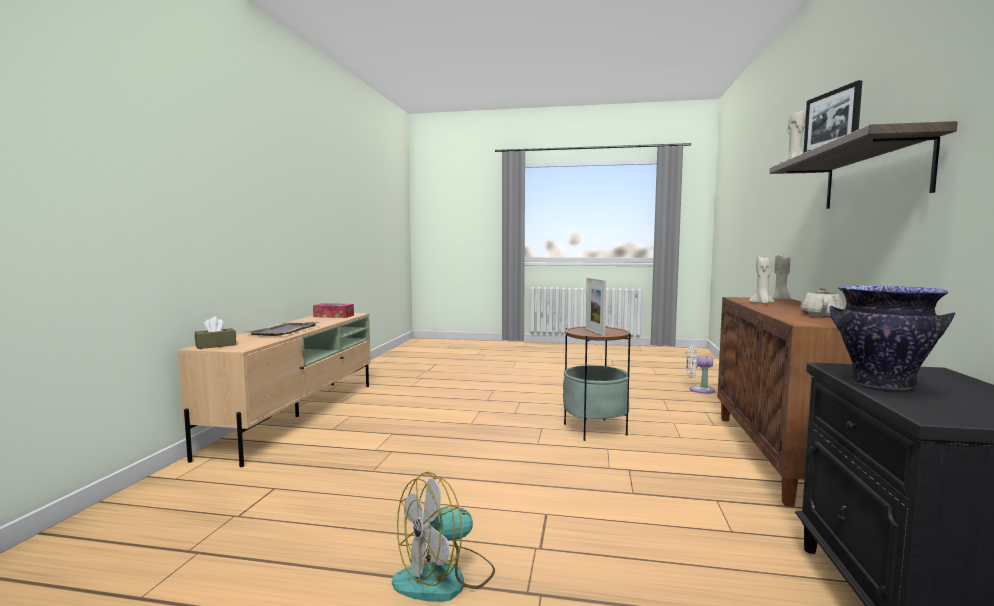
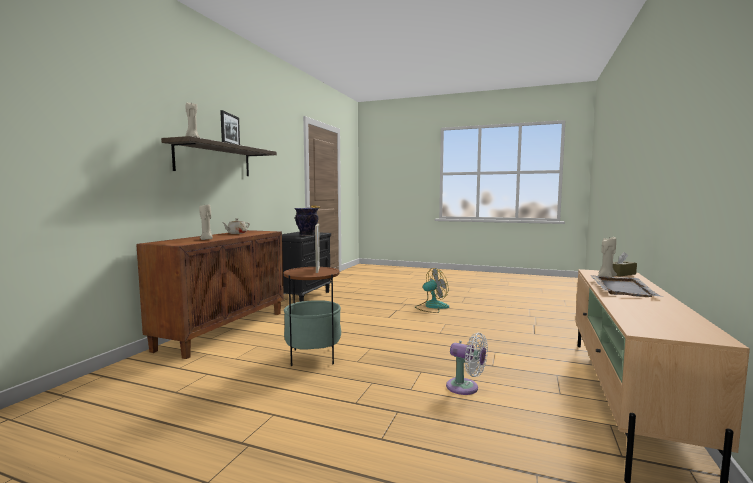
camera: 170 degrees left, 0 degrees up
tissue box [313,303,354,318] -> none
white fan [686,346,715,394] -> white fan moved to [446,333,488,395]
beige candle [770,255,790,300] -> beige candle moved to [598,237,617,277]

